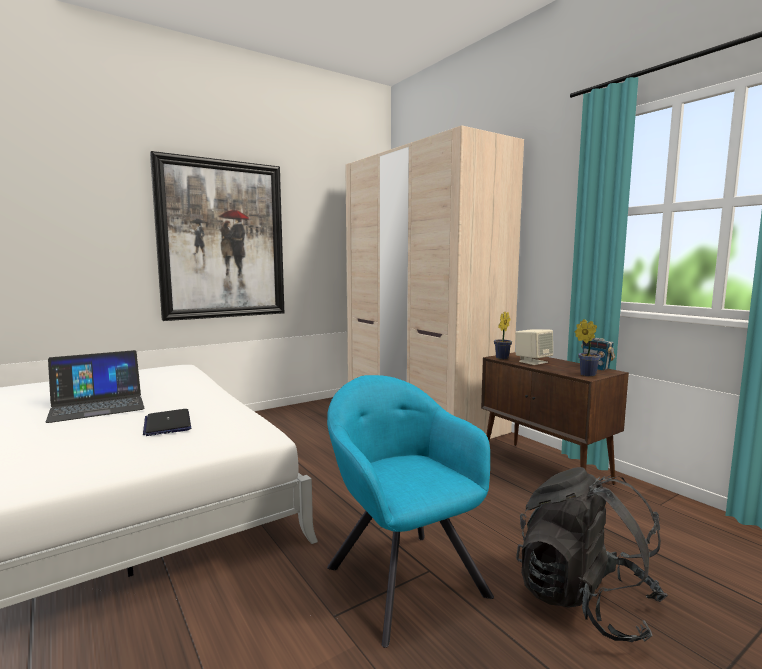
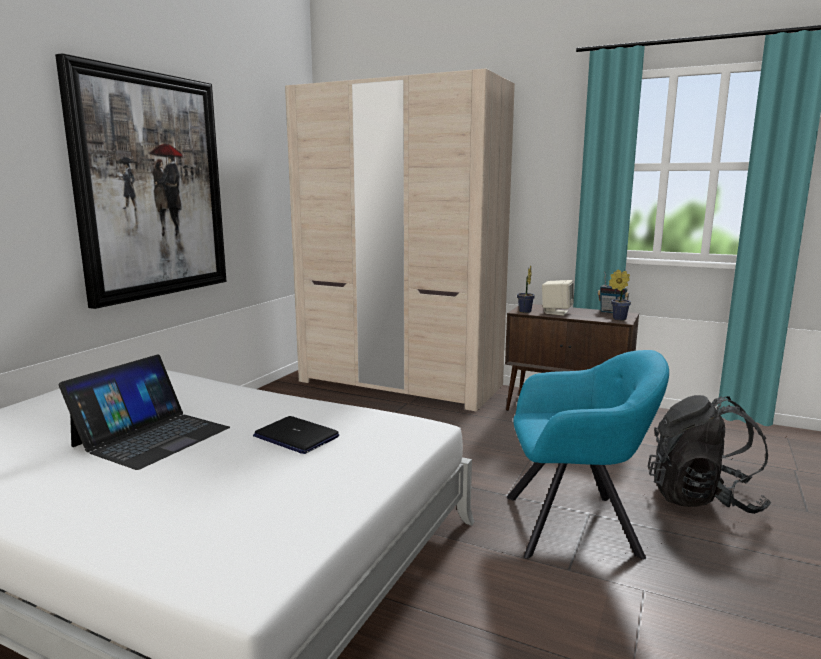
camera: 30 degrees left, 5 degrees up
turquoise armchair [327,375,494,648] -> turquoise armchair turned 150 degrees clockwise [507,350,669,559]

